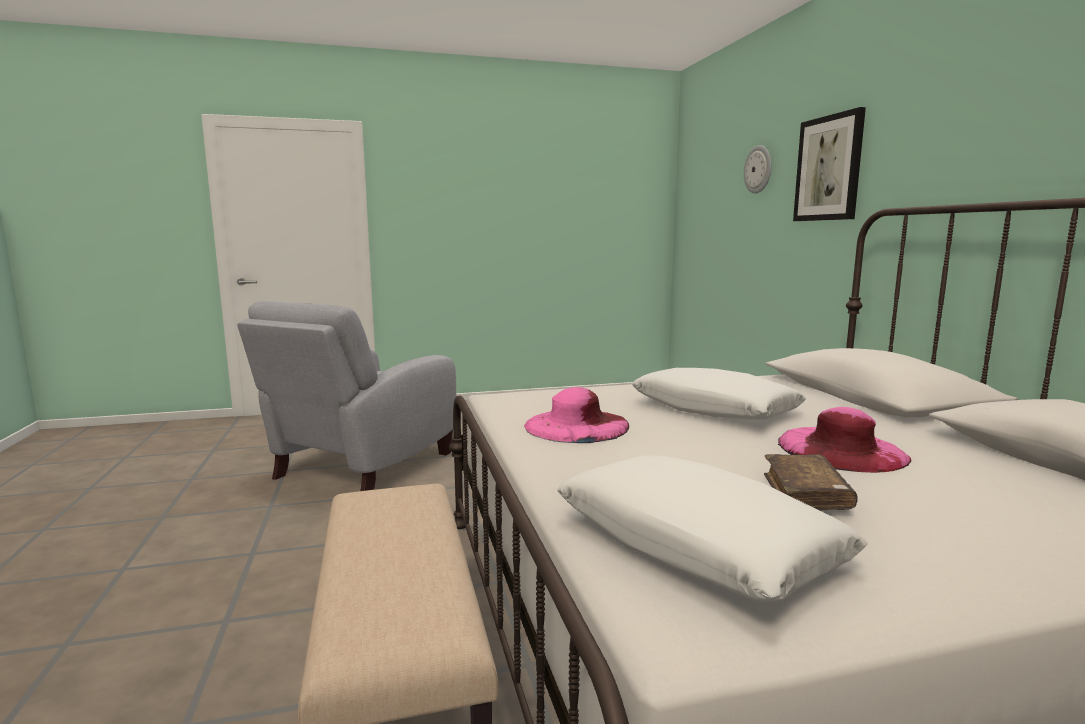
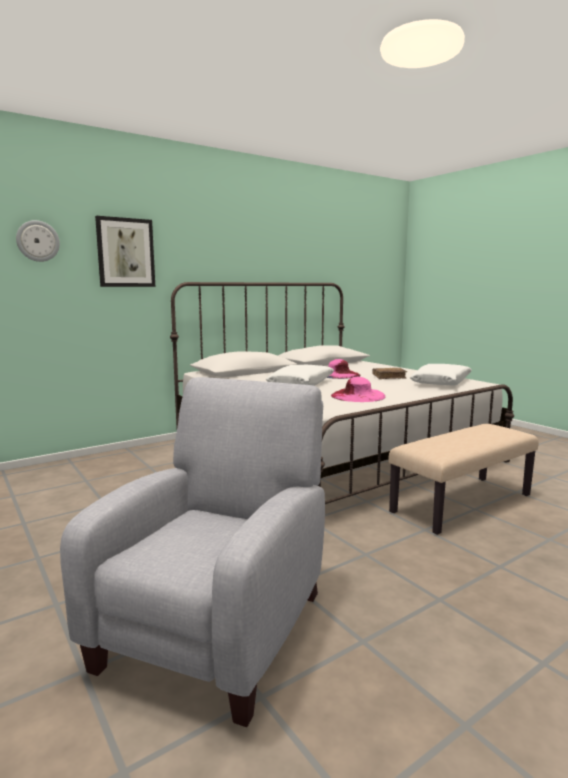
camera: 110 degrees left, 0 degrees up
grey armchair [237,301,456,491] -> grey armchair turned 75 degrees counterclockwise [60,377,325,727]

